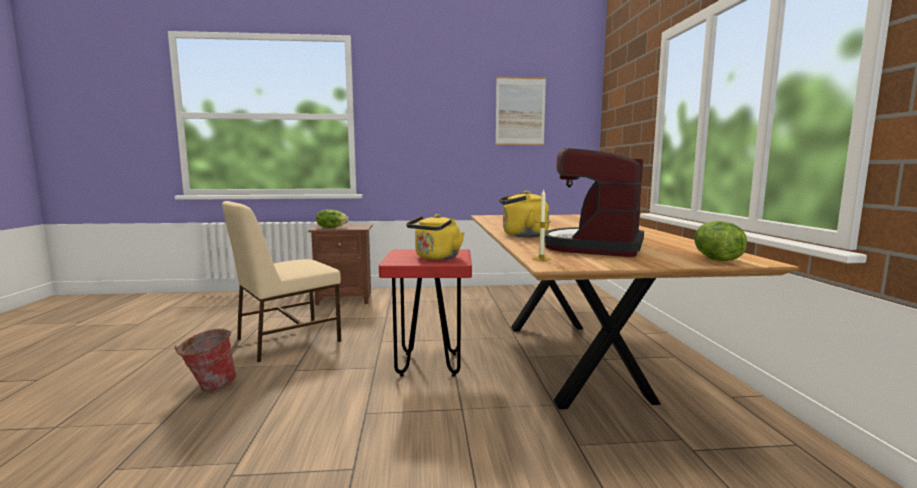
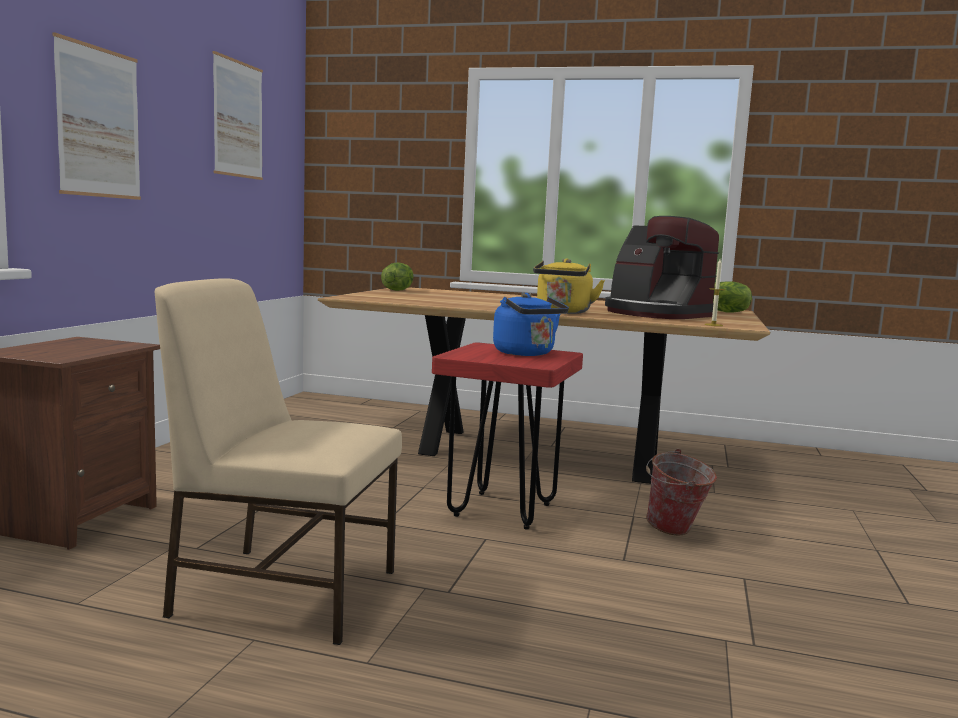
camera: 70 degrees left, 0 degrees up
bucket [174,329,237,392] -> bucket moved to [646,449,717,536]
beige chair [222,201,341,362] -> beige chair turned 120 degrees clockwise [155,278,402,645]
lettuce [316,209,348,228] -> lettuce moved to [381,262,413,291]
yellow kettle [406,214,465,260] -> blue kettle [493,293,569,356]
none -> picture [53,32,141,200]

